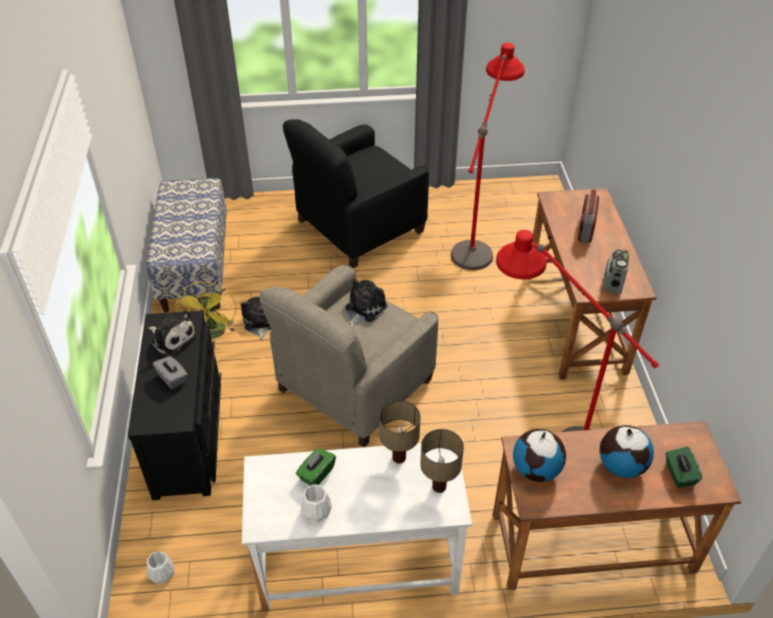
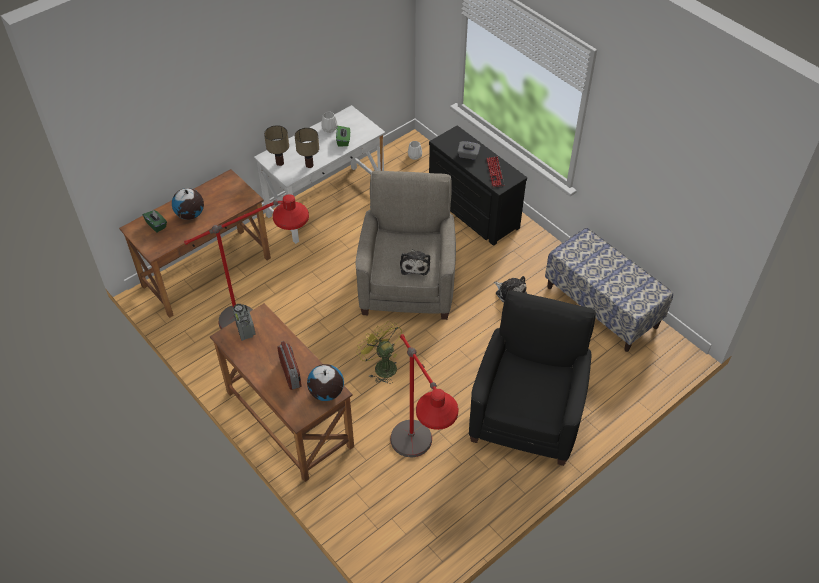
camera: 145 degrees right, 5 degrees up
plush toy [148,310,197,356] -> keyboard [486,156,504,187]
yellow fan [175,282,236,338] -> yellow fan moved to [356,321,402,384]
globe [513,429,566,482] -> globe moved to [307,364,344,401]

